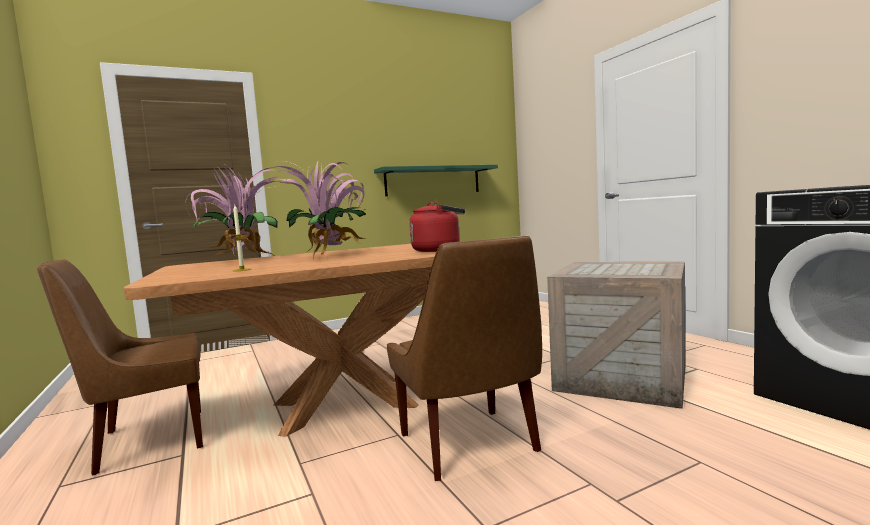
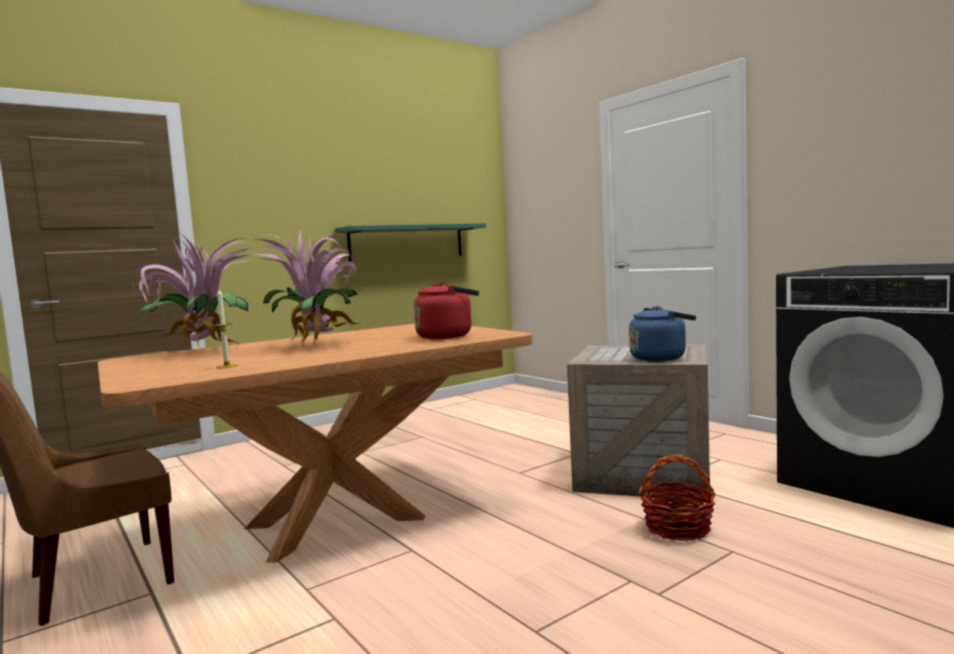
camera: 10 degrees left, 0 degrees up
brown chair [387,235,542,481] -> none
none -> blue kettle [629,306,696,361]
none -> basket [638,454,716,541]

